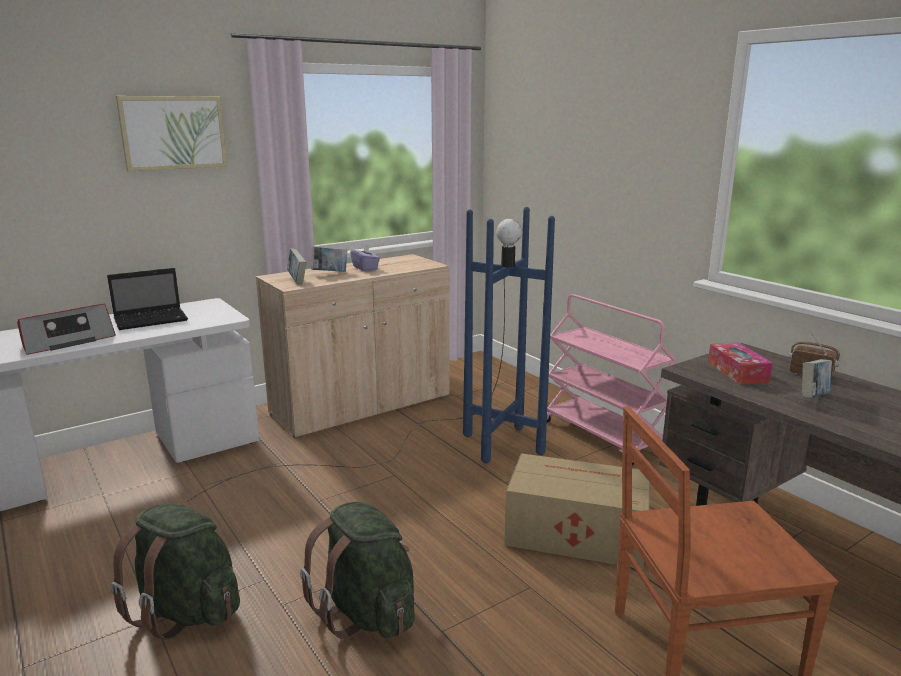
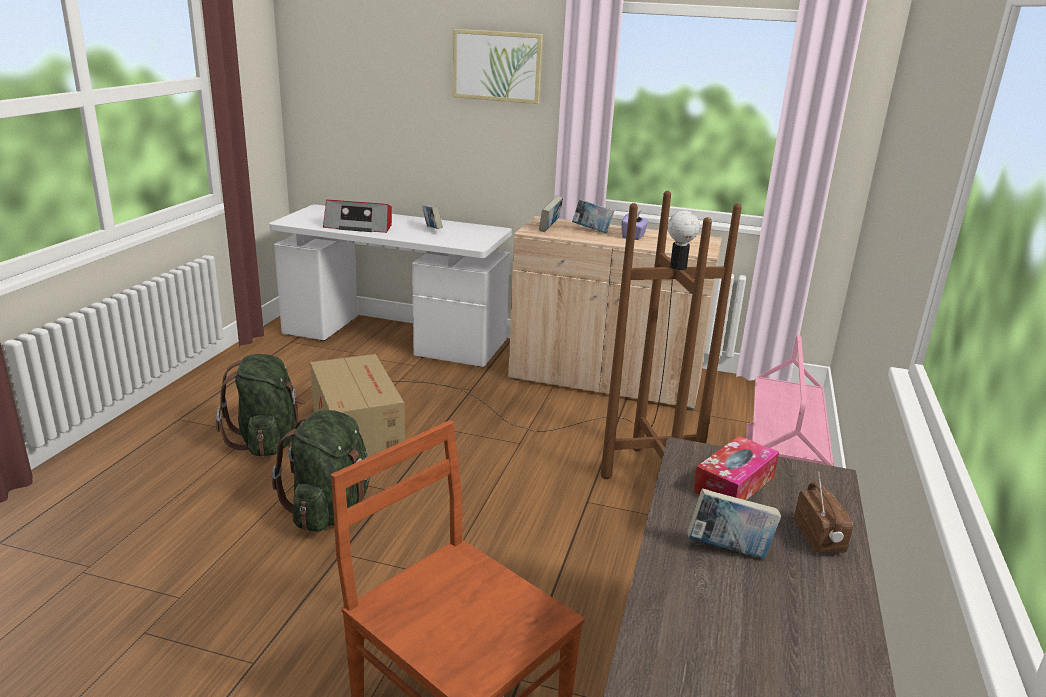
camera: 50 degrees right, 5 degrees up
laptop [107,268,188,330] -> book [422,204,443,229]
blue floor lamp [187,207,555,502] -> brown floor lamp [392,191,742,479]
cardboard box [504,453,650,569] -> cardboard box moved to [310,354,405,457]

